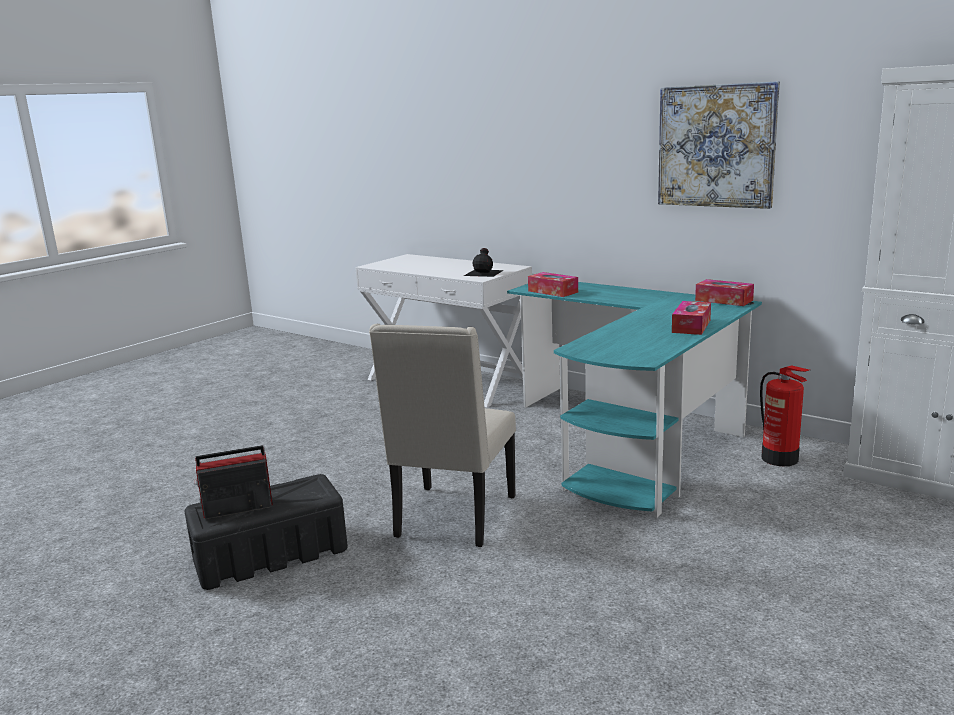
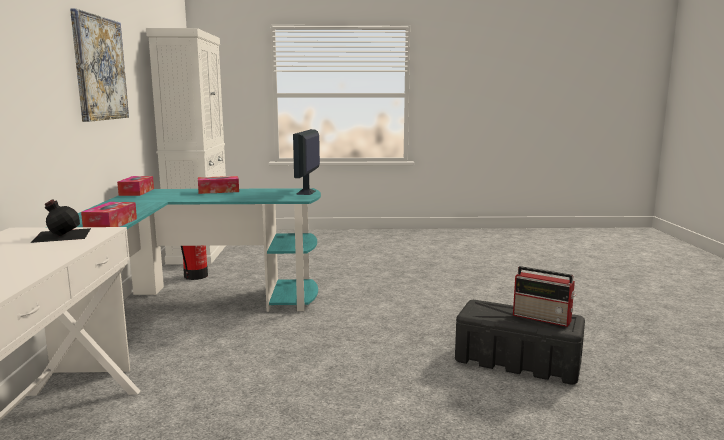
camera: 130 degrees left, 5 degrees down
beige chair [369,324,516,547] -> none
none -> monitor [293,129,320,195]

